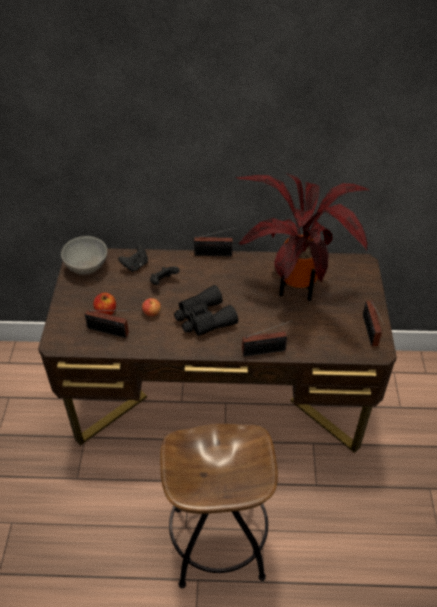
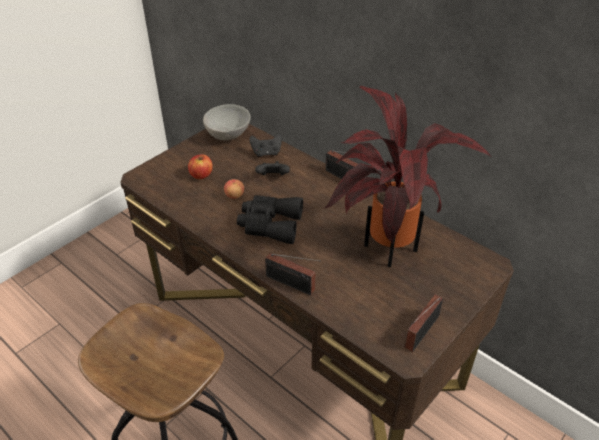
camera: 40 degrees right, 5 degrees down
radio [85,309,129,338] -> none

